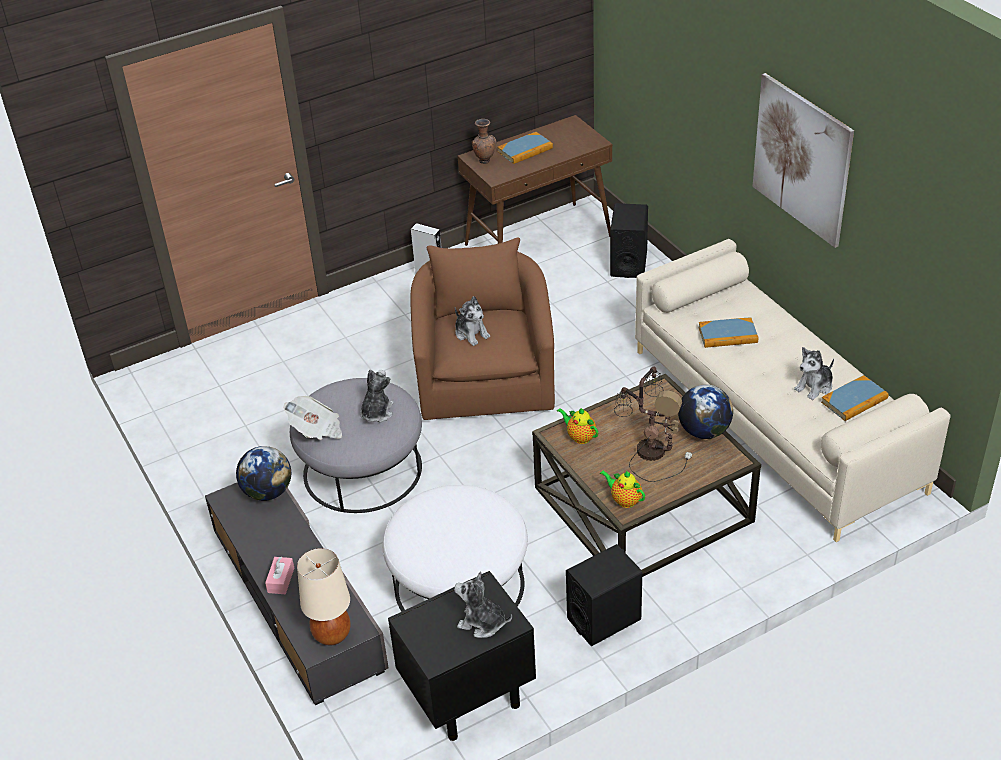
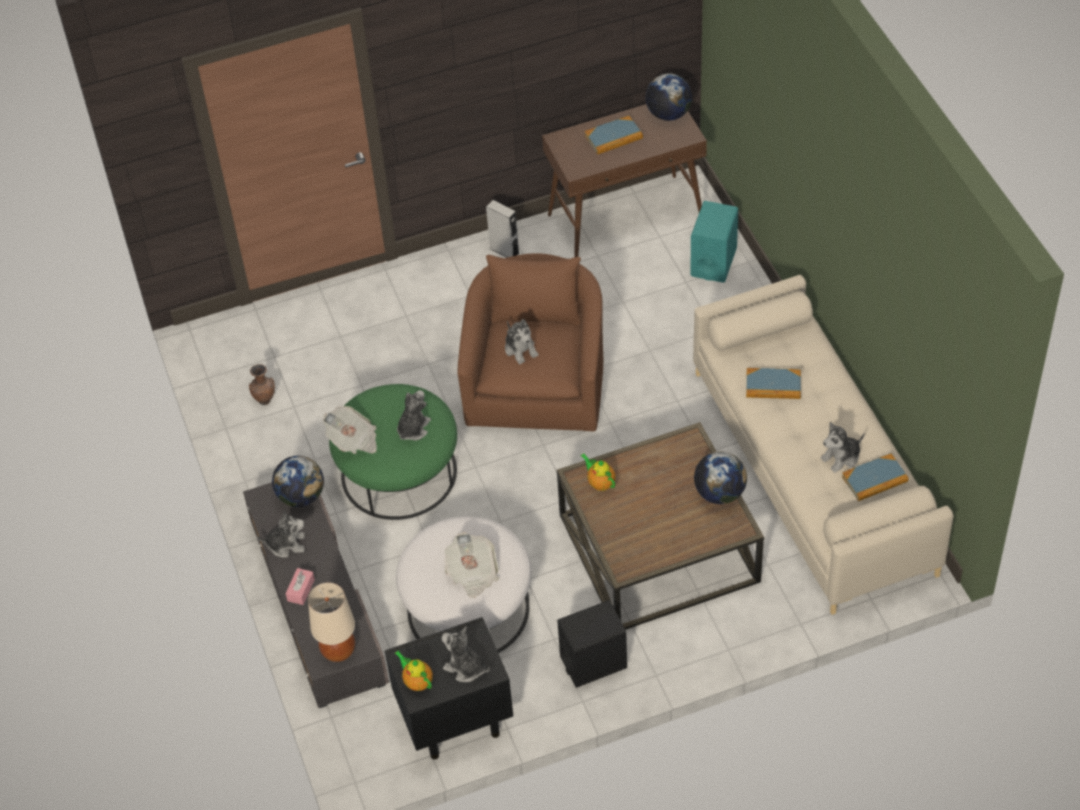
camera: 10 degrees right, 10 degrees up
grey ottoman [290,378,422,513] -> green ottoman [329,384,457,520]
brown vase [472,119,496,164] -> brown vase moved to [249,364,275,405]
teapot [600,470,645,508] -> teapot moved to [395,651,433,691]
black speaker [610,203,648,278] -> turquoise speaker [690,201,738,283]
table lamp [614,367,692,482] -> none
picture [752,73,854,248] -> none
none -> plush toy [257,511,305,558]
none -> newspaper [444,532,499,598]
none -> globe [645,73,692,121]

